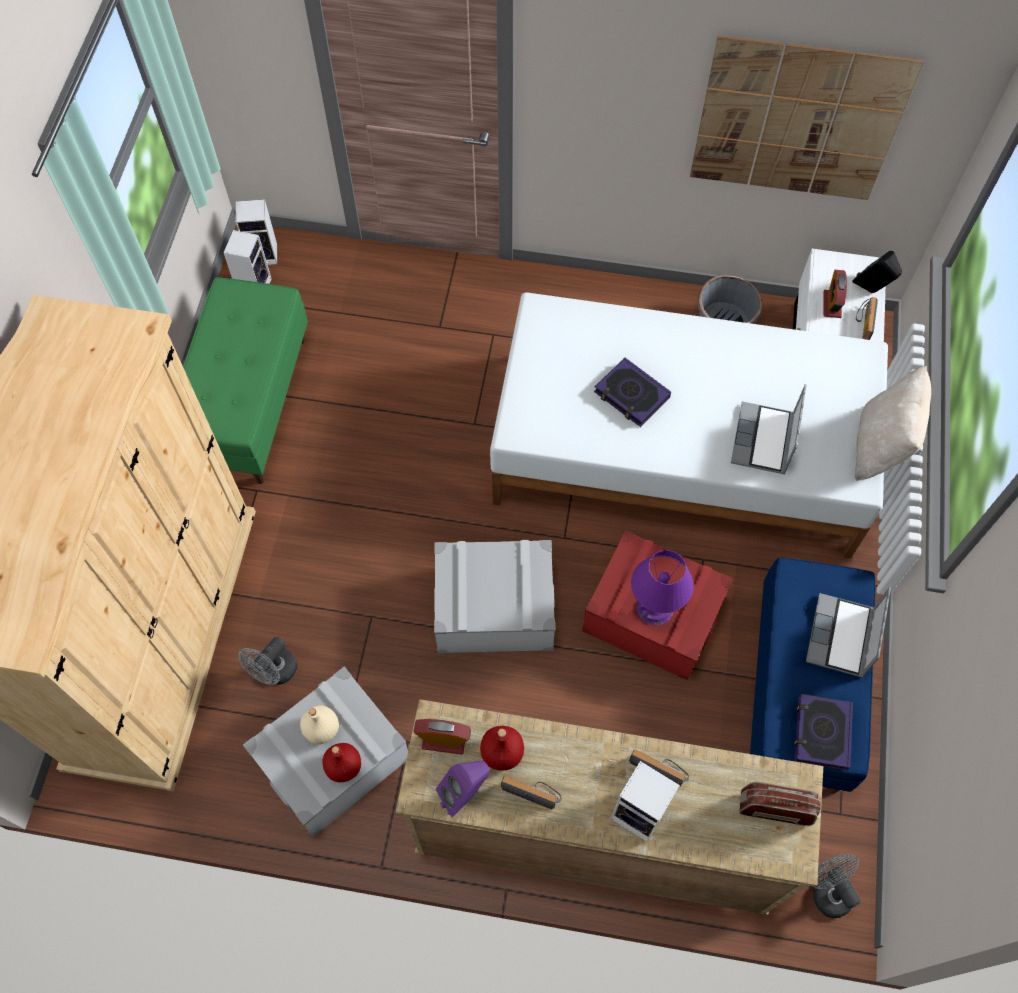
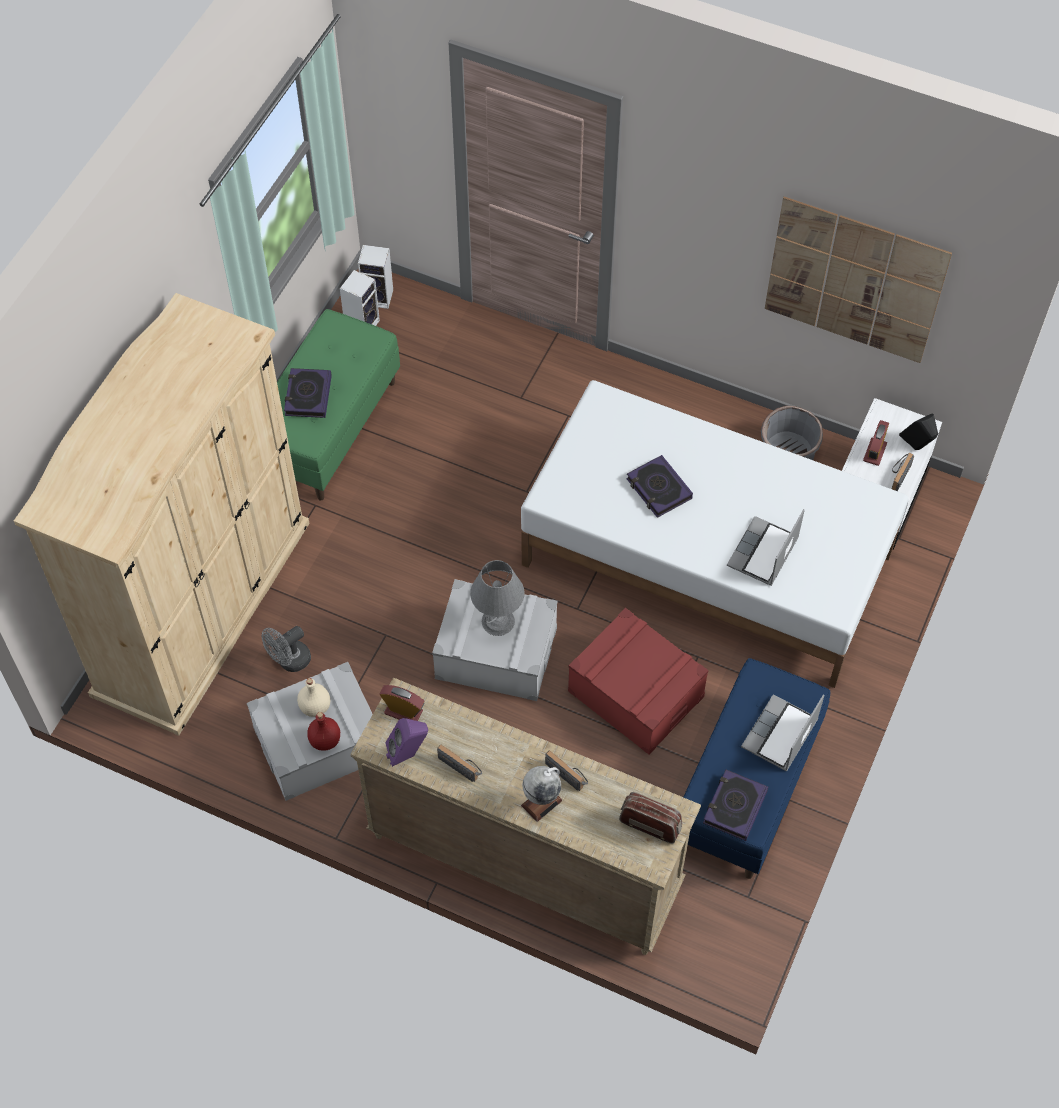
camera: 15 degrees right, 5 degrees down
red bottle [480,726,524,771] -> none
speaker [611,761,680,842] -> globe [521,766,563,822]
purple table lamp [631,550,693,625] -> none
grey fan [813,854,861,918] -> none
beige pillow [855,366,931,481] -> none
none -> book [284,368,332,418]
none -> grey table lamp [470,560,525,636]

